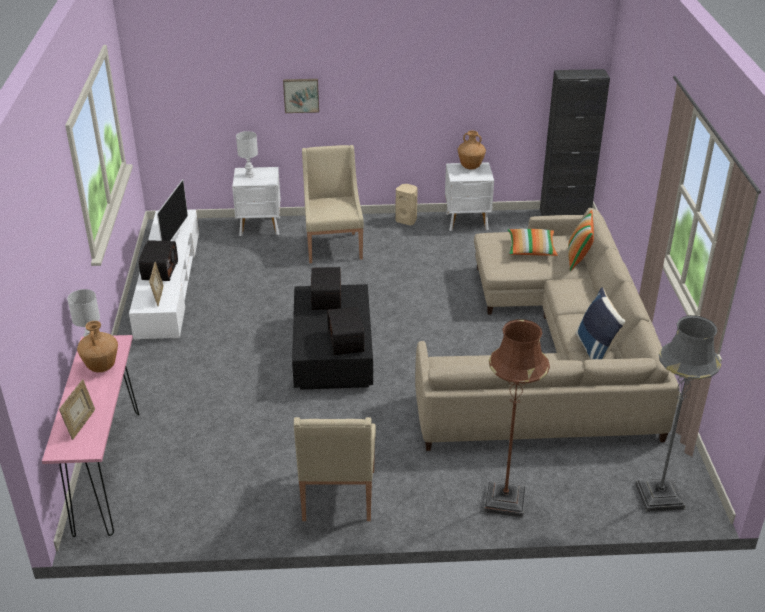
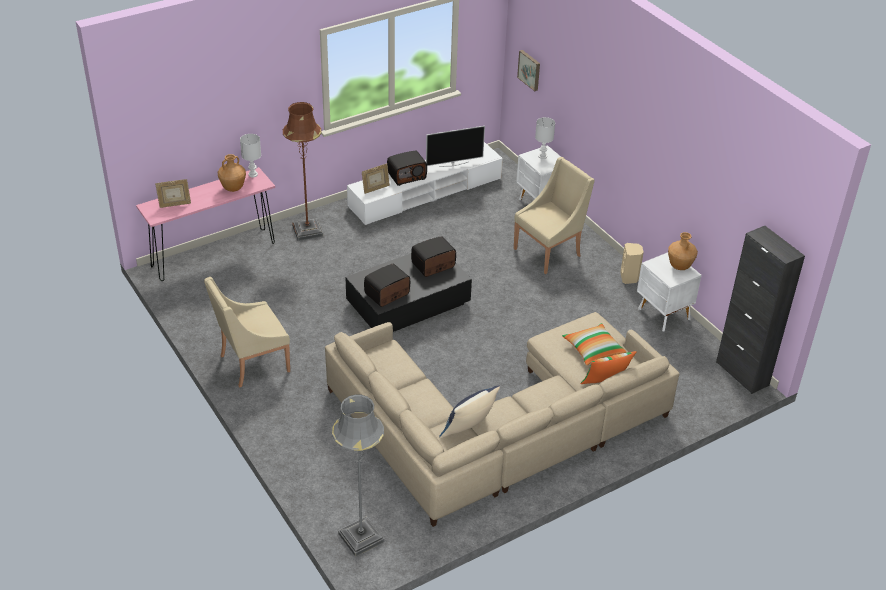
camera: 60 degrees right, 5 degrees up
picture [283,79,319,113] -> picture moved to [517,50,540,91]
brown floor lamp [484,319,550,518] -> brown floor lamp moved to [283,102,323,241]

